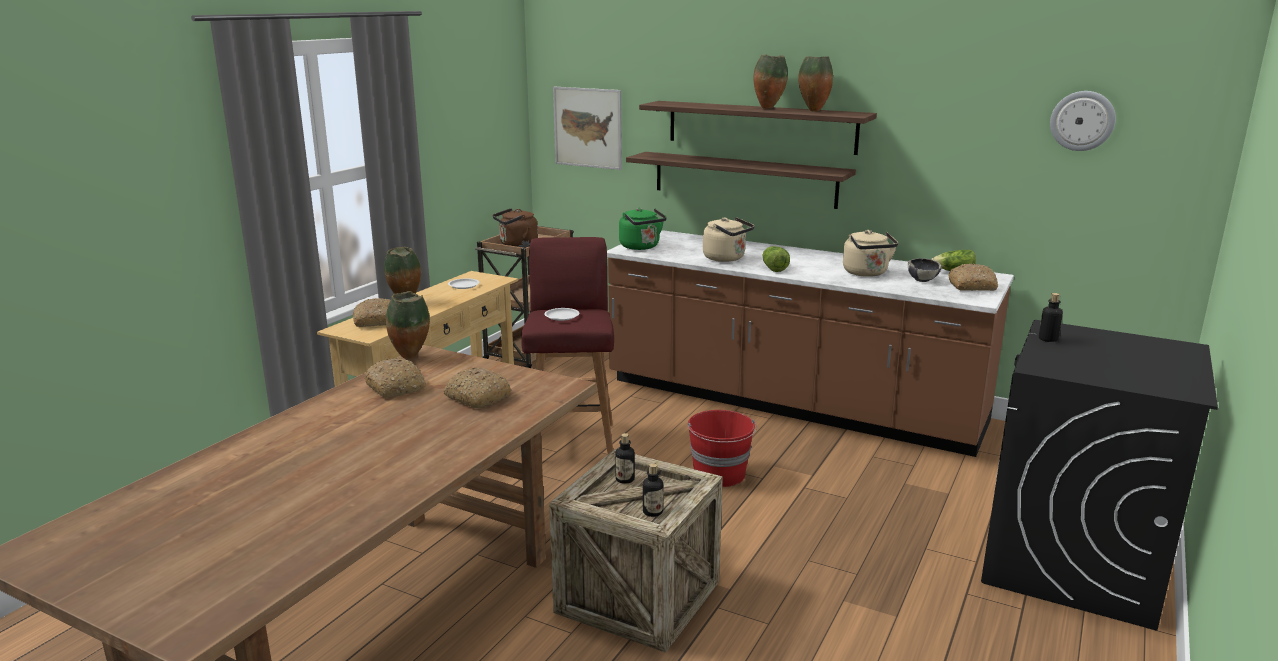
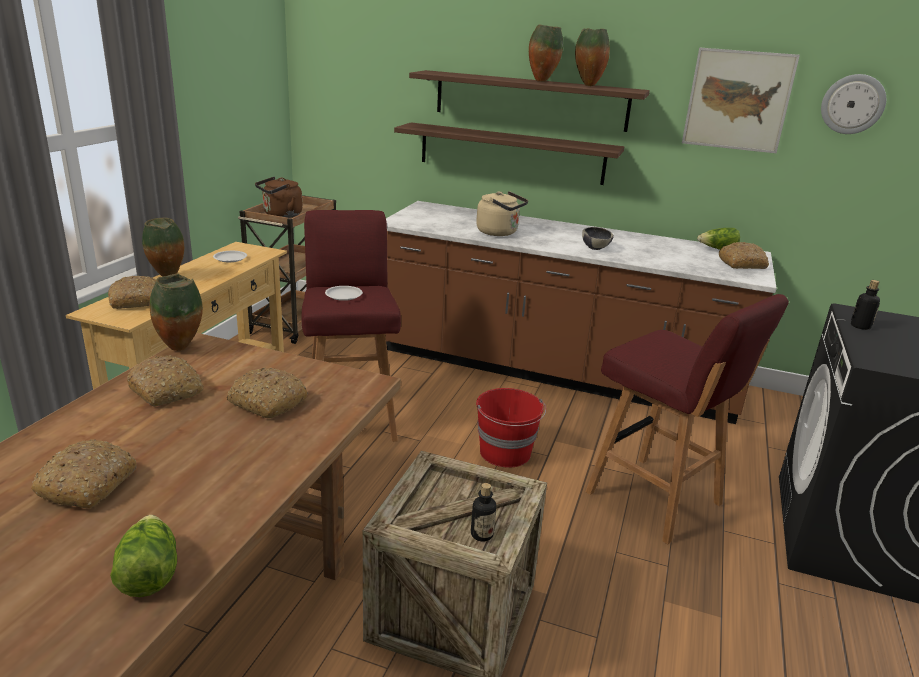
camera: 10 degrees left, 5 degrees up
picture [553,86,622,170] -> picture moved to [682,47,800,153]
bottle [615,433,635,484] -> none
green kettle [619,208,667,250] -> none
lettuce [762,246,790,272] -> lettuce moved to [110,515,177,597]
beige kettle [843,230,898,277] -> none
bowl [908,258,942,282] -> bowl moved to [582,227,614,250]
none -> bread [31,439,137,509]
none -> red stool [585,294,789,544]

